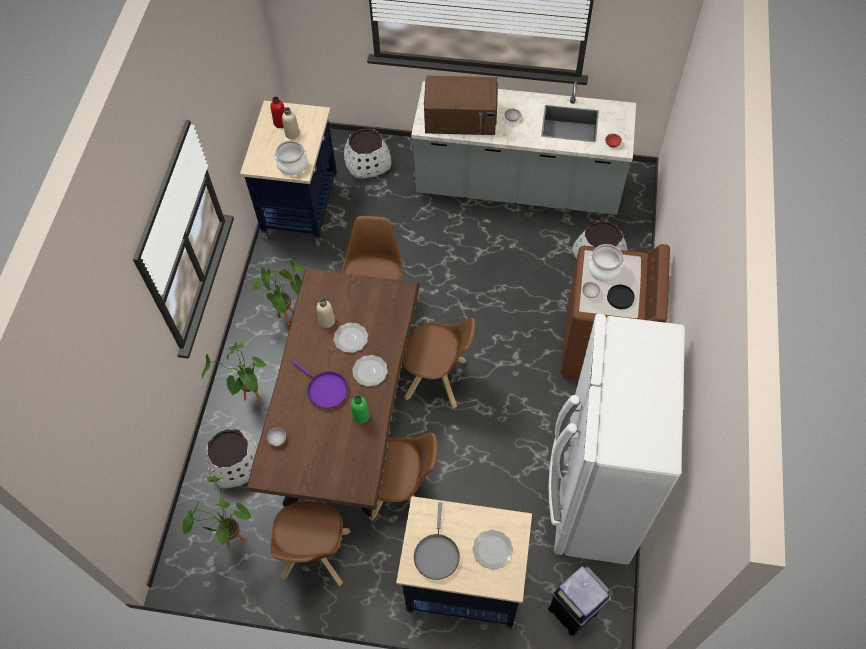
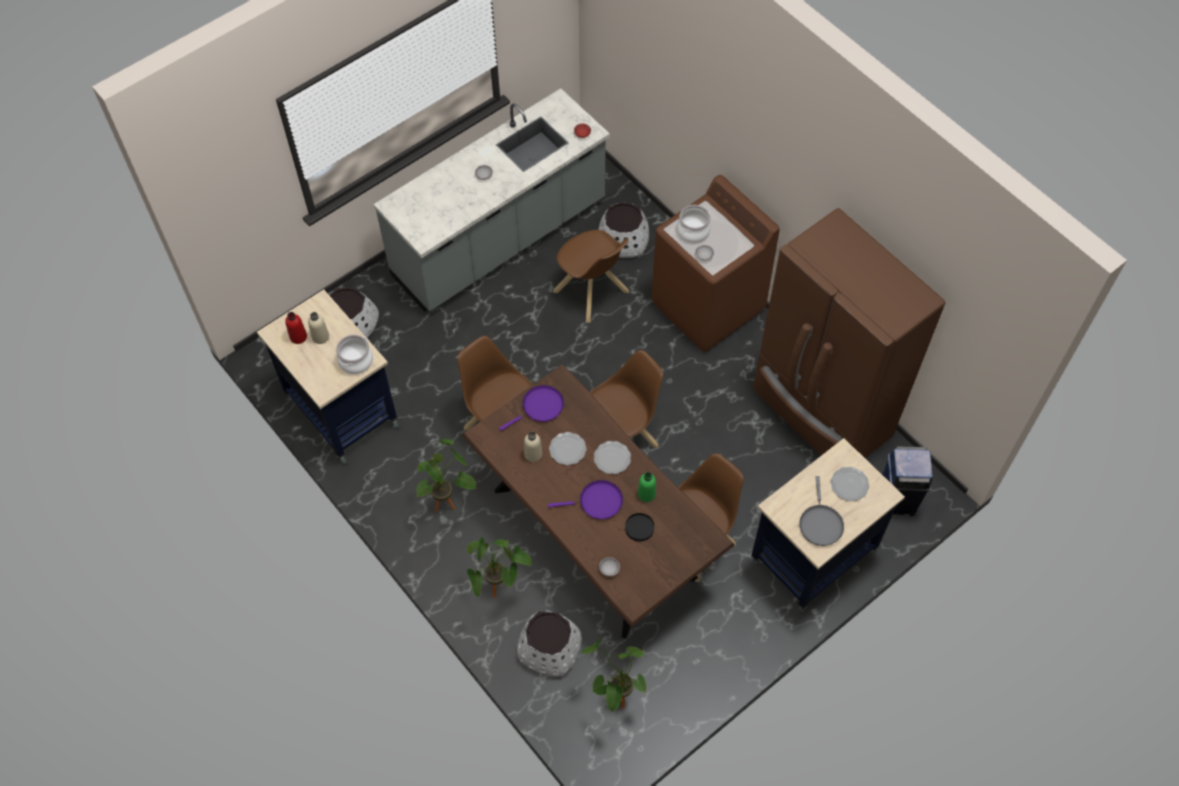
camera: 50 degrees left, 0 degrees up
brown chair [270,501,351,586] -> brown chair moved to [553,230,629,323]
grey frying pan [414,502,460,580] -> grey frying pan turned 45 degrees clockwise [799,476,844,546]
brown microwave [424,75,498,135] -> none
white fridge [549,314,685,565] -> brown fridge [753,208,946,458]
black plate [607,285,635,309] -> black plate moved to [625,513,654,541]
none -> purple frying pan [499,385,564,431]

